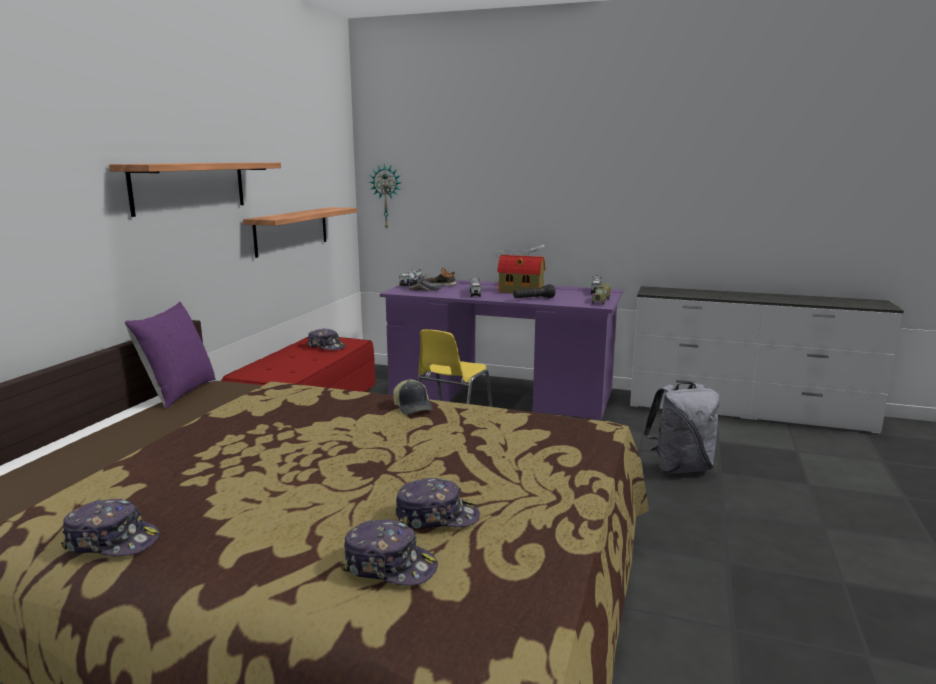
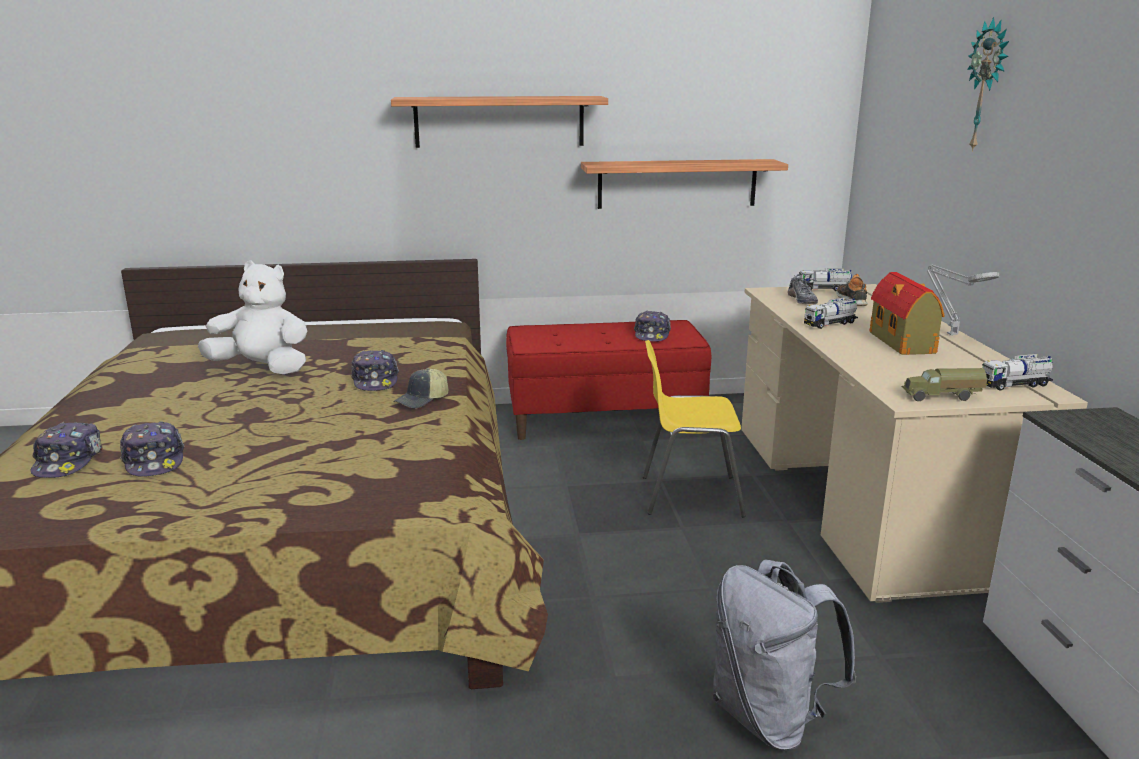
camera: 65 degrees right, 5 degrees up
cap [61,499,160,556] -> cap moved to [351,350,399,391]
purple pillow [124,302,216,409] -> none
wall clock [369,164,401,230] -> wall clock moved to [967,17,1009,152]
purple desk [380,278,623,420] -> beige desk [741,284,1088,603]
black flashlight [513,284,555,298] -> none
none -> white plush toy [198,261,307,374]

